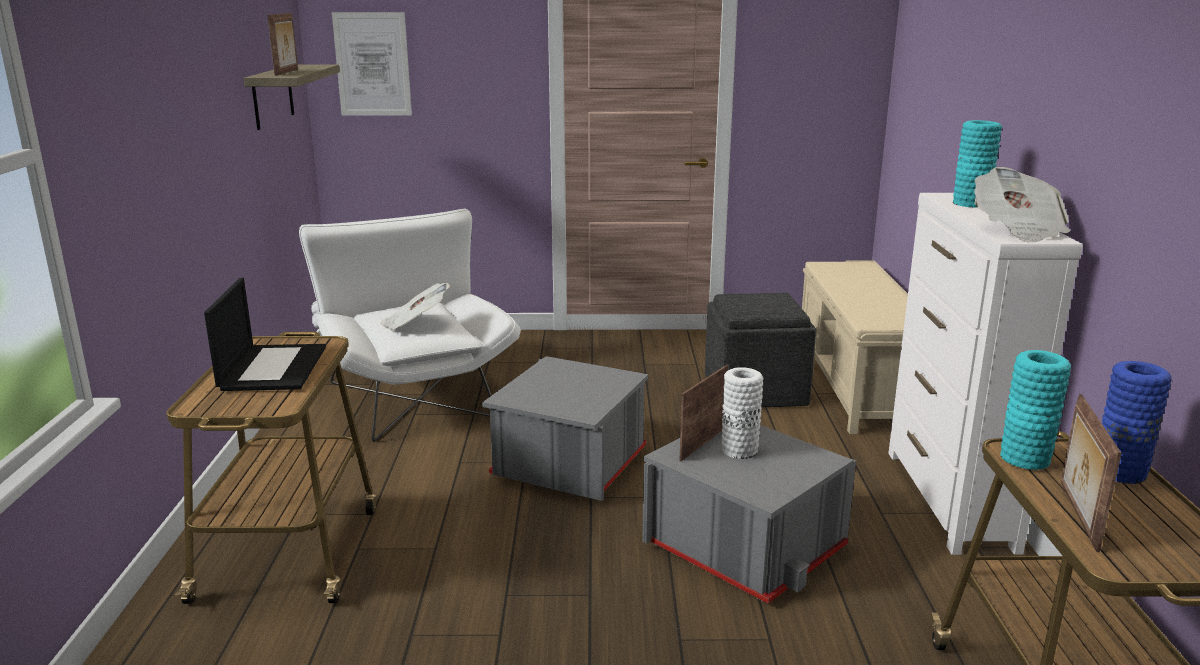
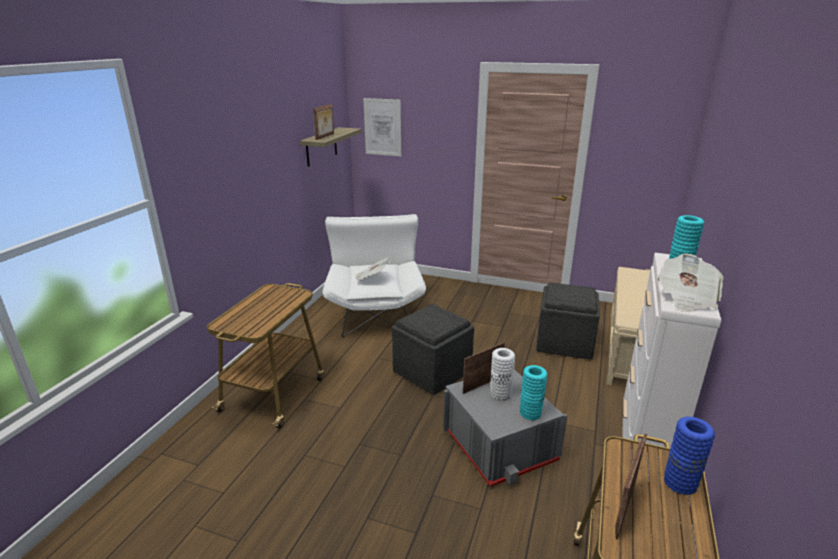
camera: 20 degrees right, 5 degrees up
laptop [204,278,326,391] -> none
grey storage box [482,356,649,501] -> grey ottoman [392,304,474,395]
turquoise vase [1000,350,1071,470] -> turquoise vase moved to [520,365,547,420]

